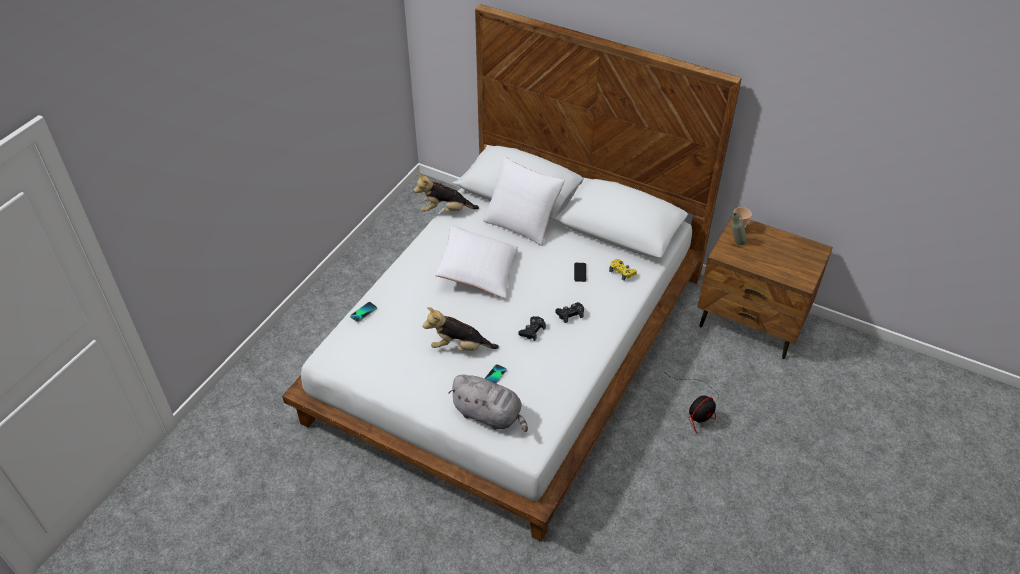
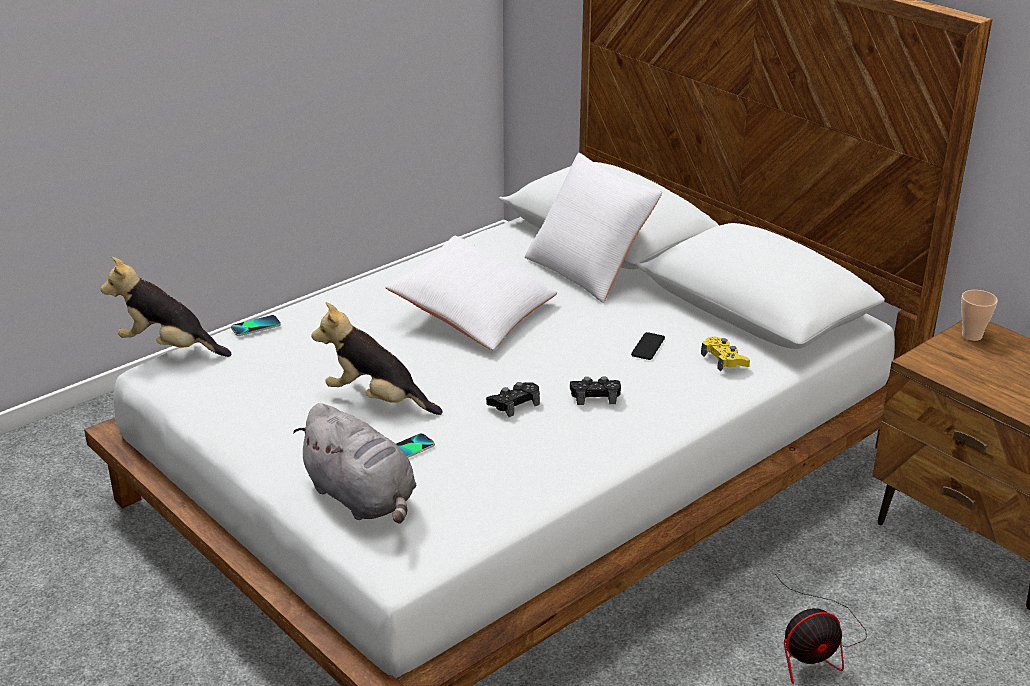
camera: 20 degrees right, 15 degrees down
plush toy [413,174,479,212] -> plush toy moved to [101,257,232,357]
grey bottle [731,213,747,245] -> none

